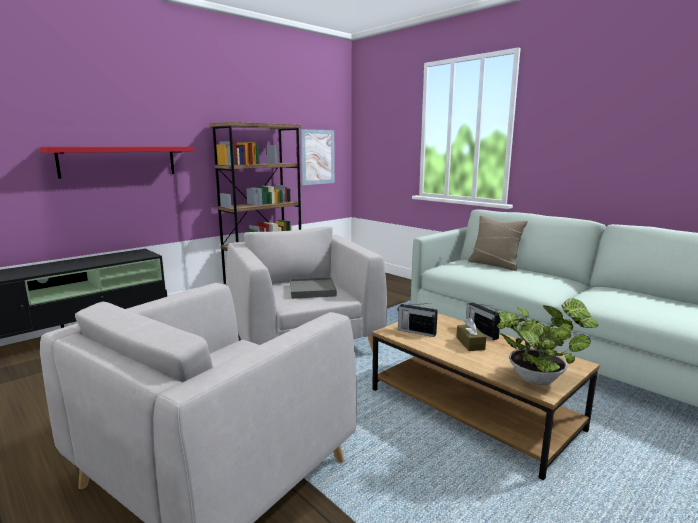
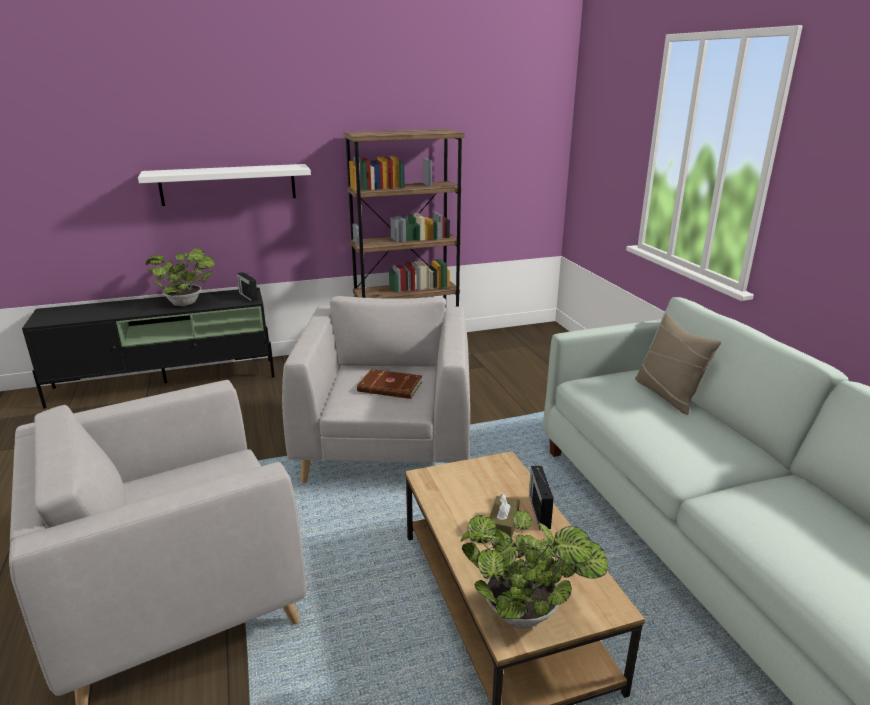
camera: 25 degrees right, 10 degrees up
red shelf [40,147,194,179] -> white shelf [138,164,311,206]
grey tray [290,277,337,299] -> brown book [357,369,422,399]
picture [300,129,335,185] -> none
radio [397,303,438,337] -> radio moved to [237,272,258,302]
none -> potted plant [146,248,215,306]

